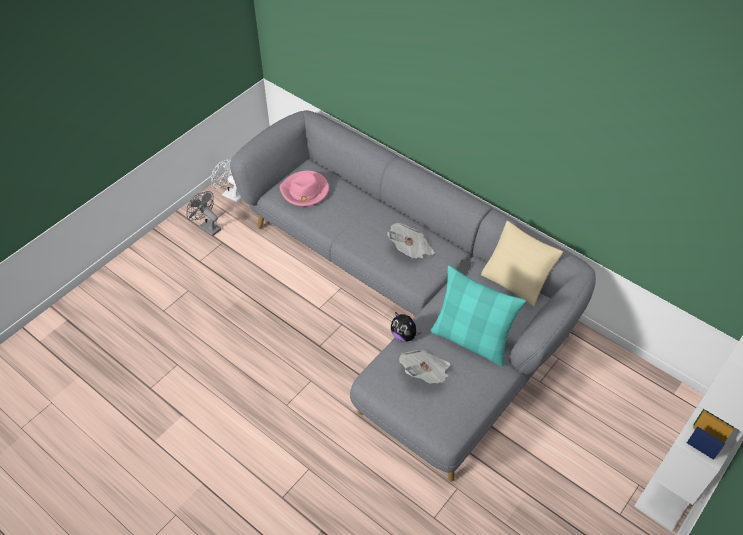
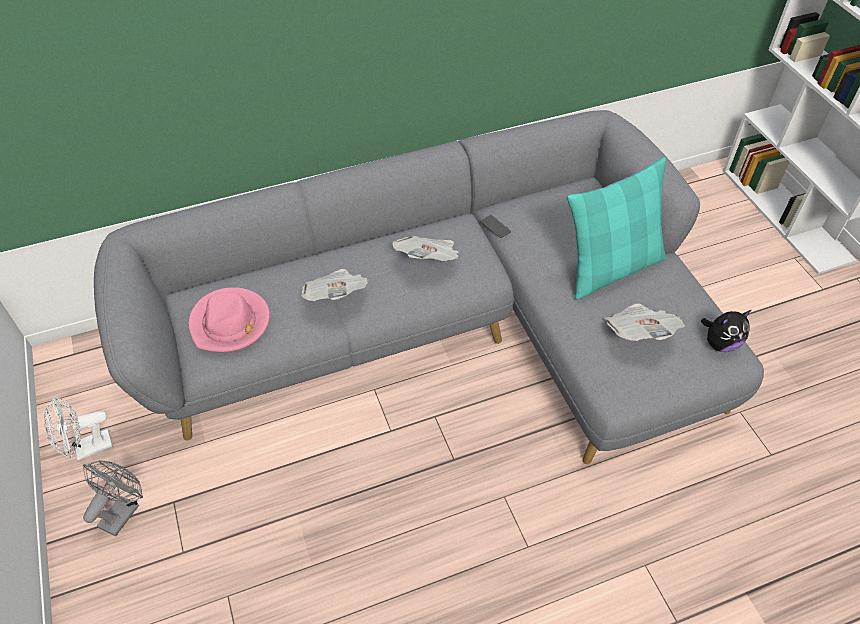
camera: 60 degrees left, 0 degrees up
grey fan [187,191,221,236] -> grey fan turned 135 degrees clockwise [83,460,143,536]
plush toy [391,312,421,342] -> plush toy moved to [701,310,751,352]
beige pillow [481,221,563,307] -> none
none -> newspaper [301,269,369,301]

